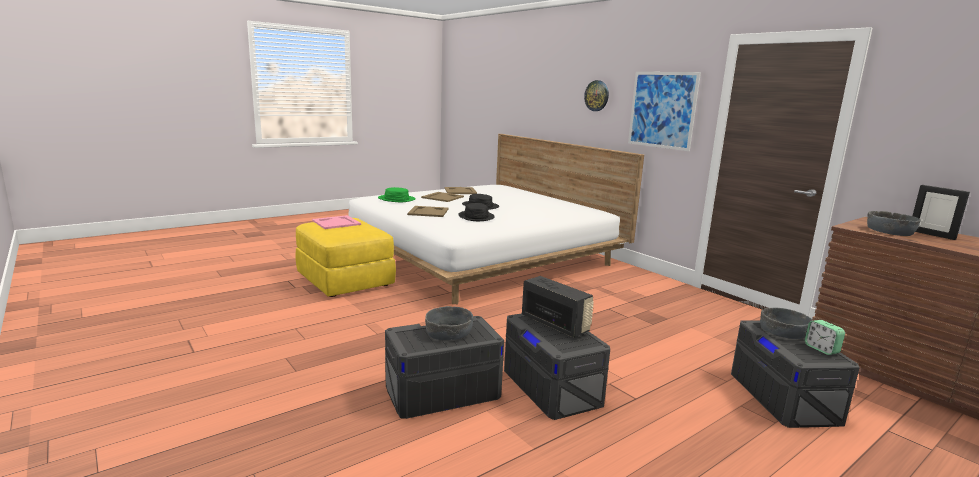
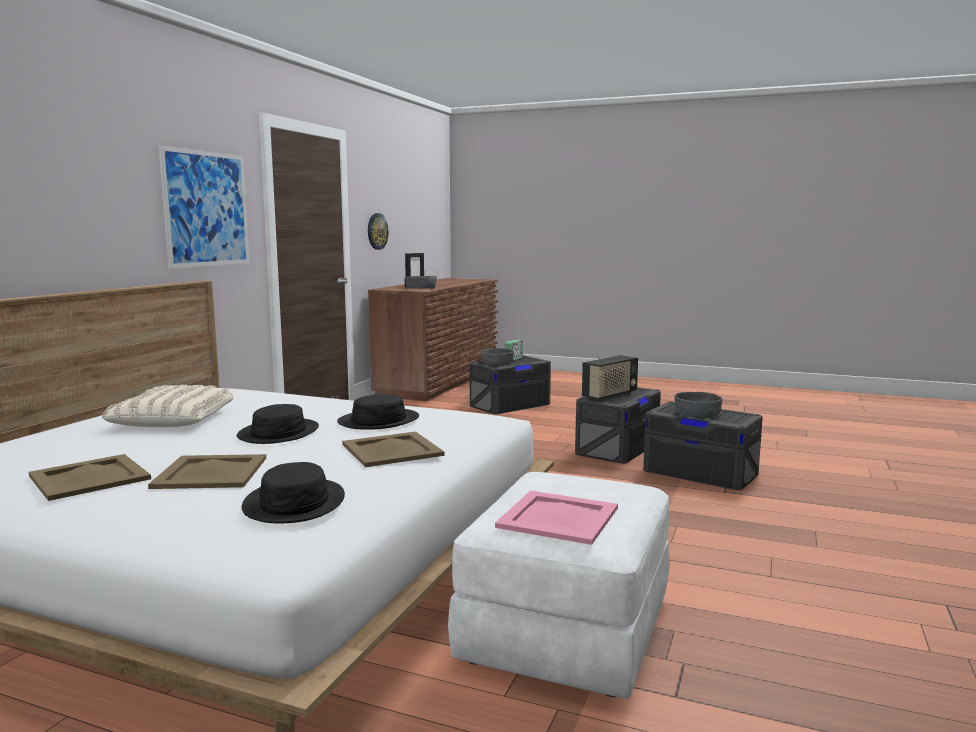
camera: 120 degrees left, 5 degrees down
yellow ottoman [295,218,396,297] -> white ottoman [448,472,670,699]
green hat [378,187,416,202] -> black hat [242,462,345,523]
radio [522,276,594,338] -> radio turned 150 degrees counterclockwise [582,355,638,400]
wall clock [584,80,609,111] -> wall clock moved to [368,213,388,250]
none -> beige pillow [102,385,234,427]

